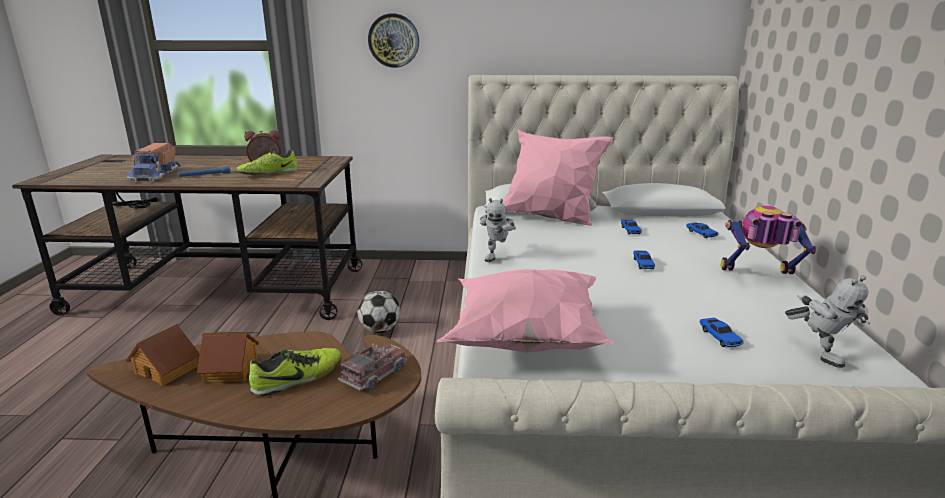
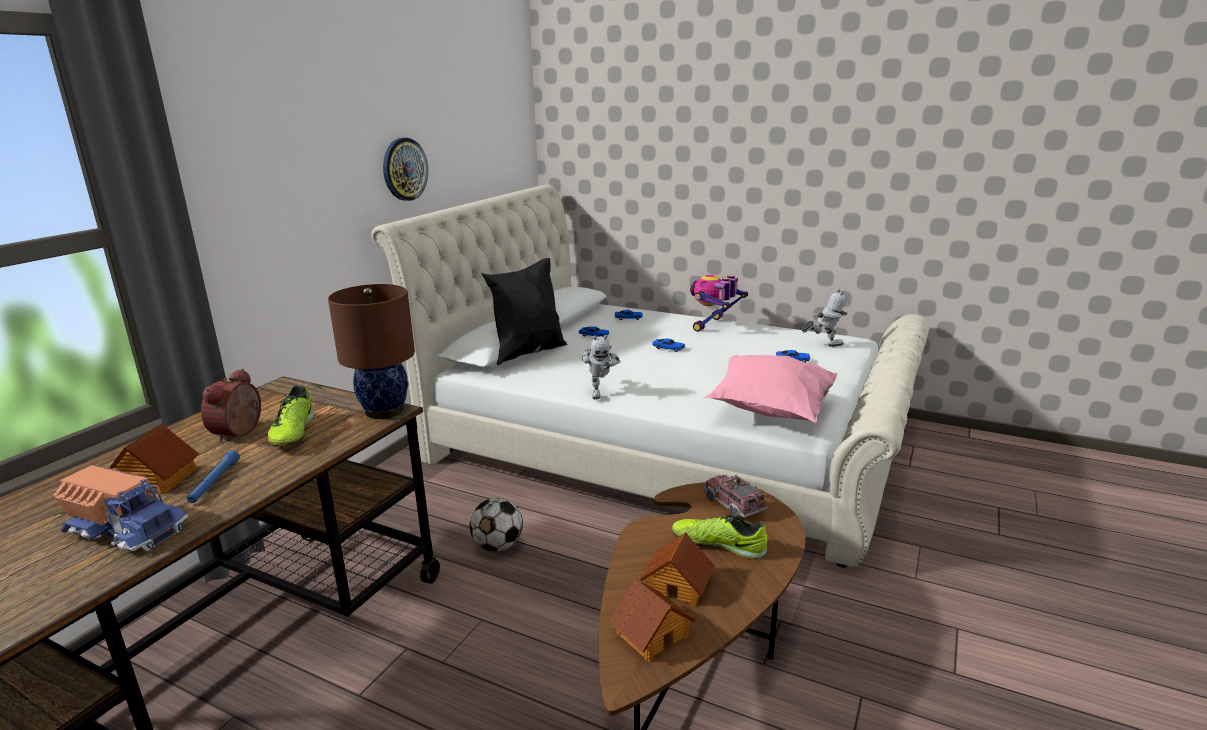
camera: 65 degrees left, 0 degrees up
shoe [249,348,342,396] -> shoe turned 60 degrees counterclockwise [672,515,767,560]
wall clock [368,13,419,68] -> wall clock moved to [383,138,428,201]
toy robot [480,198,516,262] -> toy robot turned 45 degrees clockwise [582,335,620,399]
pink pillow [503,129,613,226] -> black pillow [481,258,567,365]
none -> toy house [109,423,199,494]
none -> brown table lamp [328,284,415,419]

